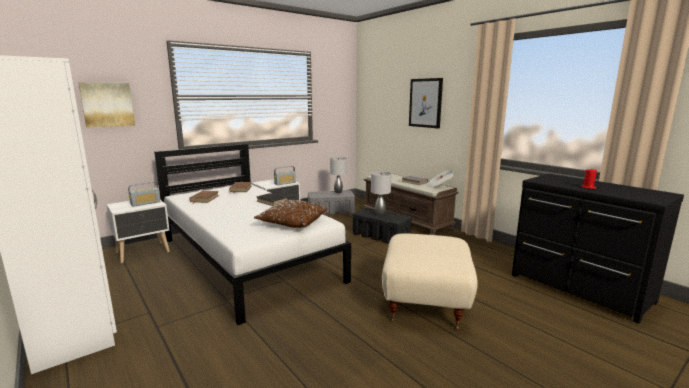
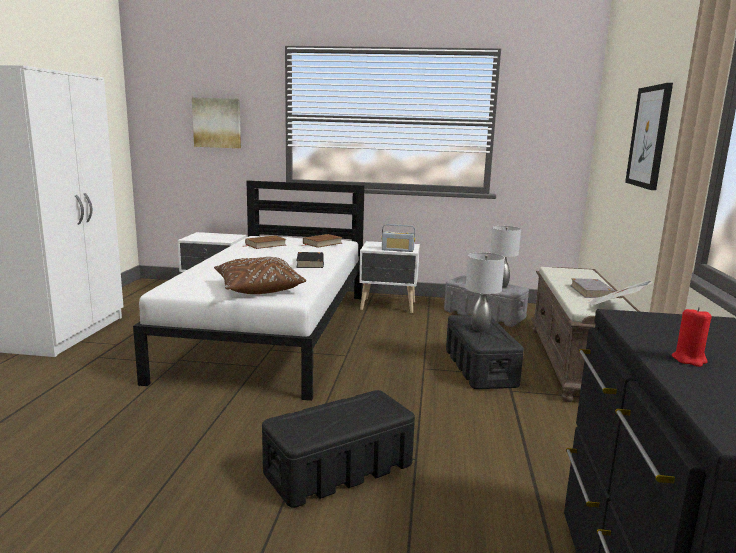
camera: 45 degrees right, 0 degrees up
radio [128,182,160,207] -> none
beige ottoman [382,234,478,329] -> black storage box [262,390,415,508]

